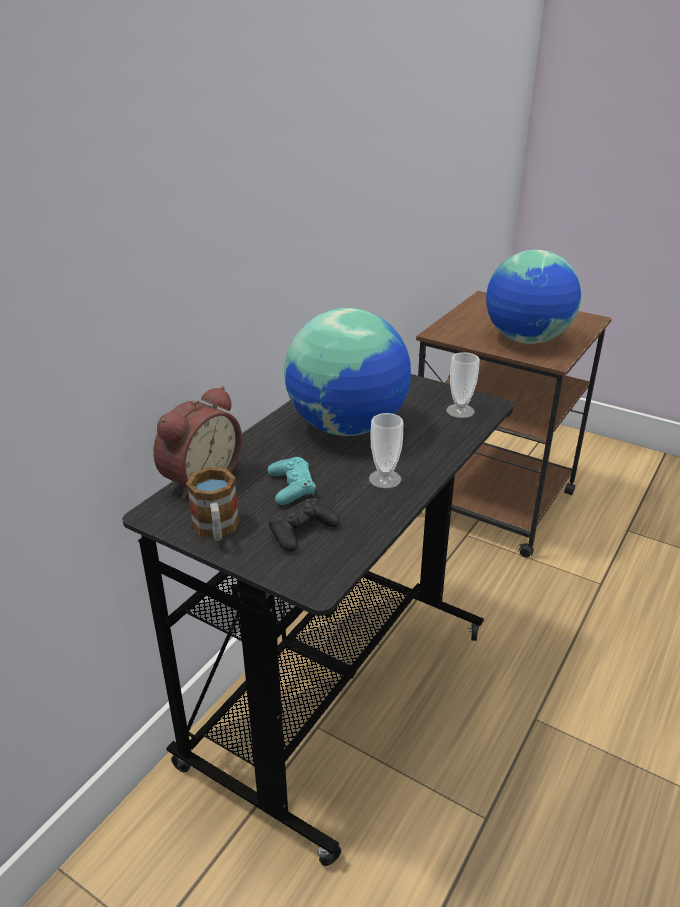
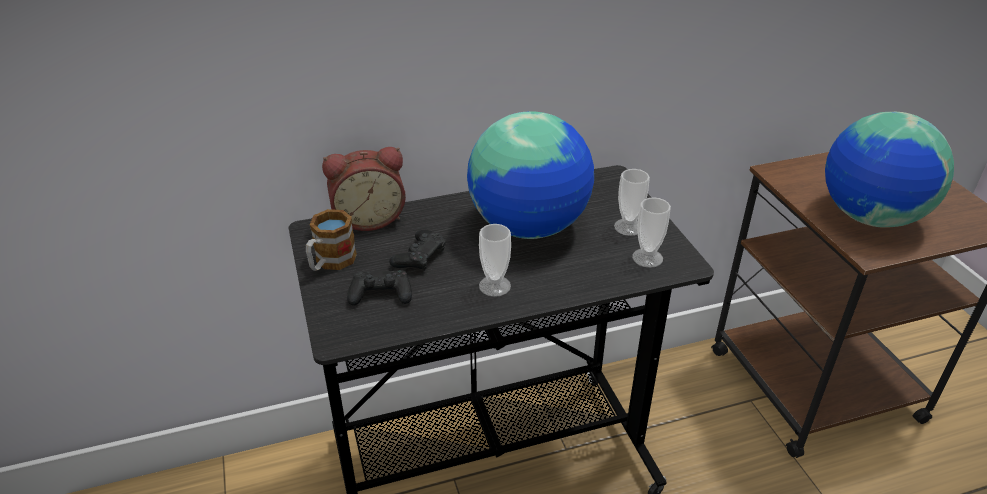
camera: 40 degrees right, 5 degrees up
turquoise game controller [268,457,316,505] -> black game controller [389,230,446,271]
none -> cup [614,169,650,236]

